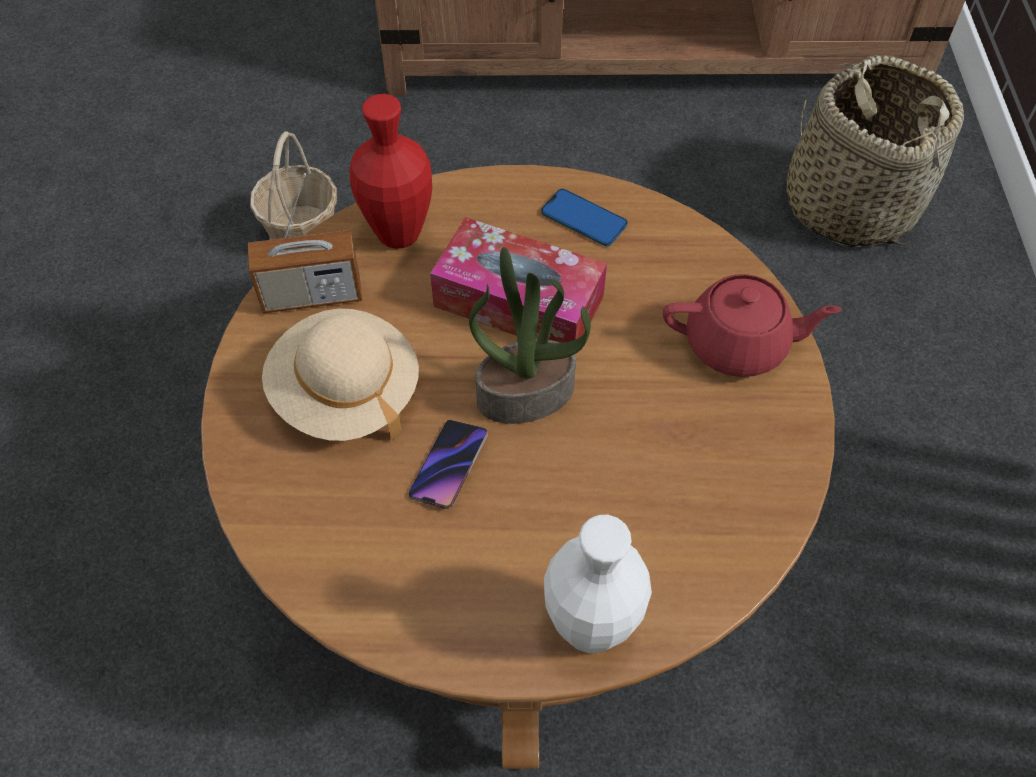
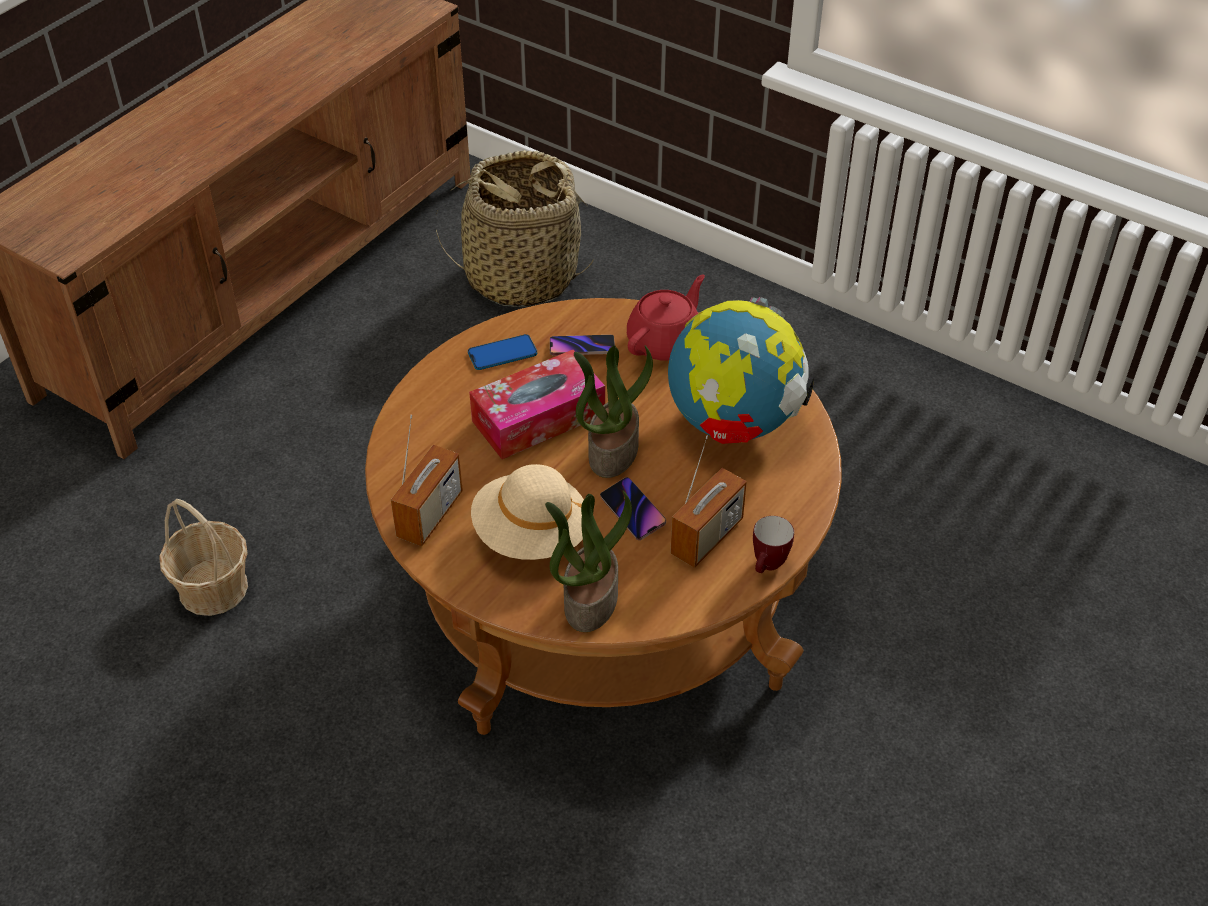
camera: 55 degrees left, 10 degrees down
red vase [350,94,432,249] -> none
white vase [544,515,652,653] -> none
none -> potted plant [545,491,632,632]
none -> phone [550,335,615,356]
none -> globe [668,297,814,444]
none -> radio [670,435,747,568]
none -> mug [753,516,794,573]

